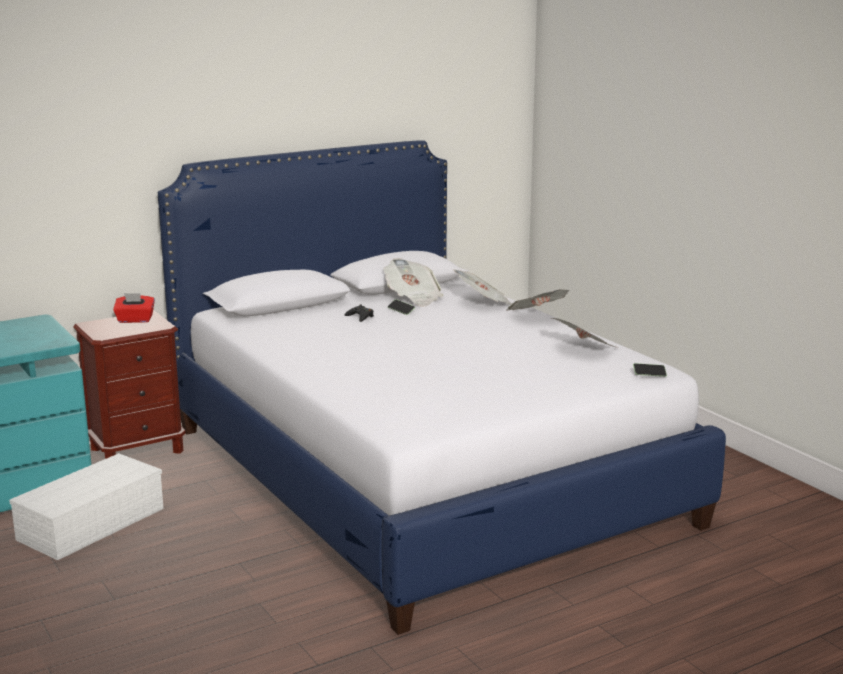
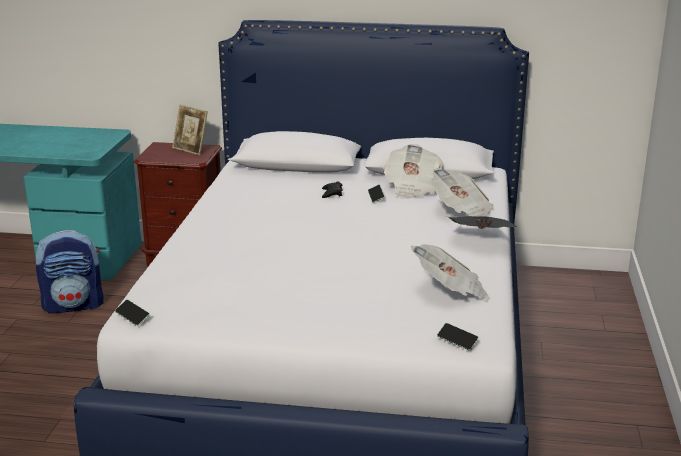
camera: 40 degrees right, 5 degrees up
white storage box [9,453,164,560] -> backpack [36,230,104,313]
red tissue box [113,293,155,323] -> picture frame [172,104,208,155]
none -> phone [115,299,150,326]

